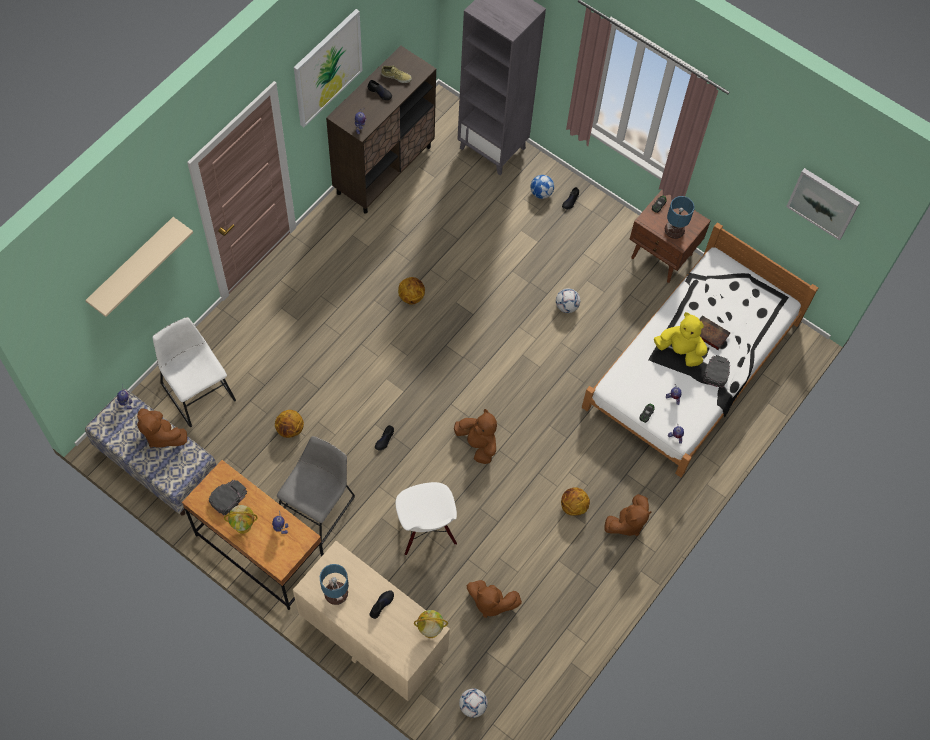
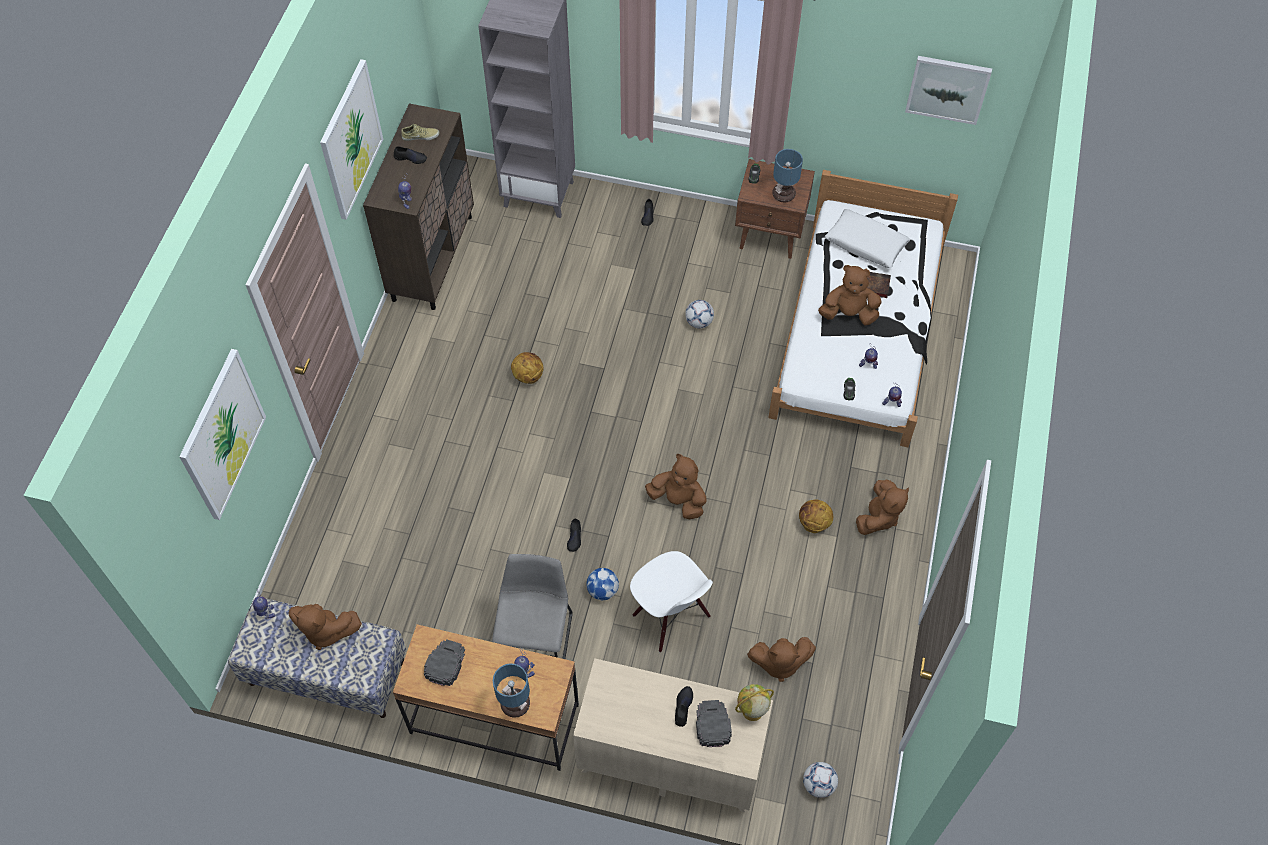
camera: 20 degrees left, 5 degrees down
beige shelf [85,217,193,317] -> picture [179,349,266,520]
white chair [153,317,236,428] -> none
globe [224,505,258,534] -> none
basketball [275,410,304,438] -> none
table lamp [320,564,349,605] -> table lamp moved to [493,663,530,718]
football [531,175,554,199] -> football moved to [586,568,619,600]
yellow plush toy [654,312,707,367] -> brown plush toy [818,265,882,326]
black cap [703,355,730,387] -> black cap moved to [696,700,732,747]
none -> white pillow [825,209,910,268]

